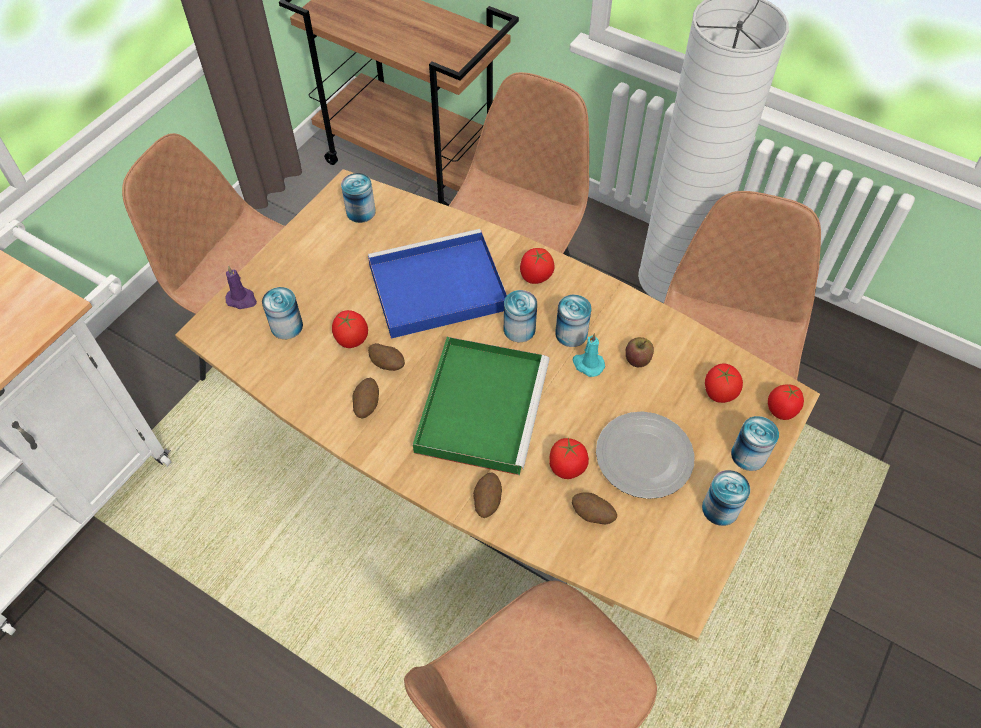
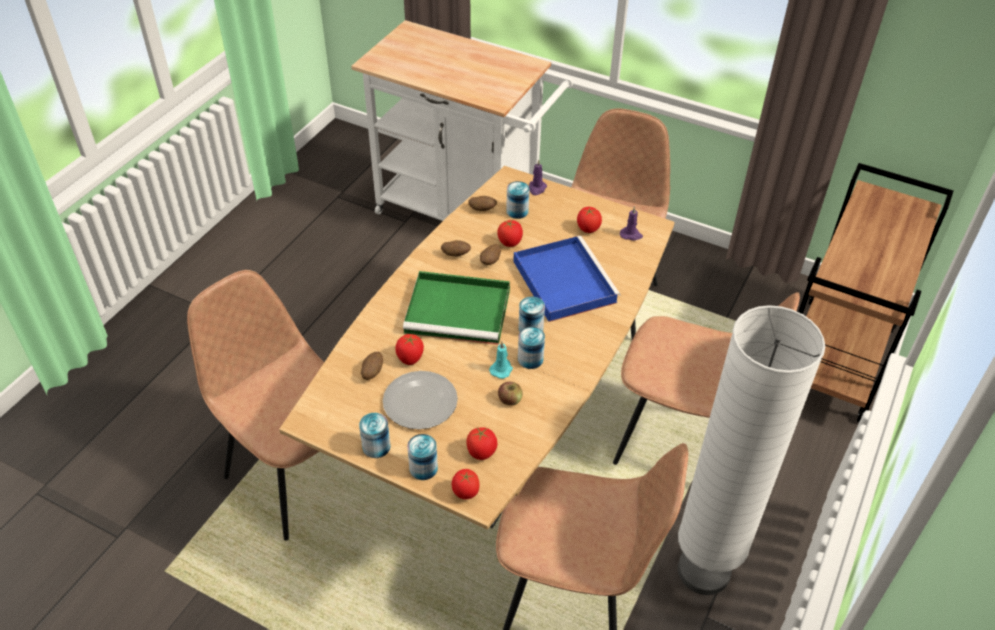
camera: 85 degrees right, 10 degrees down
can [341,173,376,223] -> purple candle [620,206,643,241]
potato [473,473,502,518] -> potato moved to [468,196,497,211]
tomato [520,248,555,284] -> tomato moved to [577,207,602,233]

